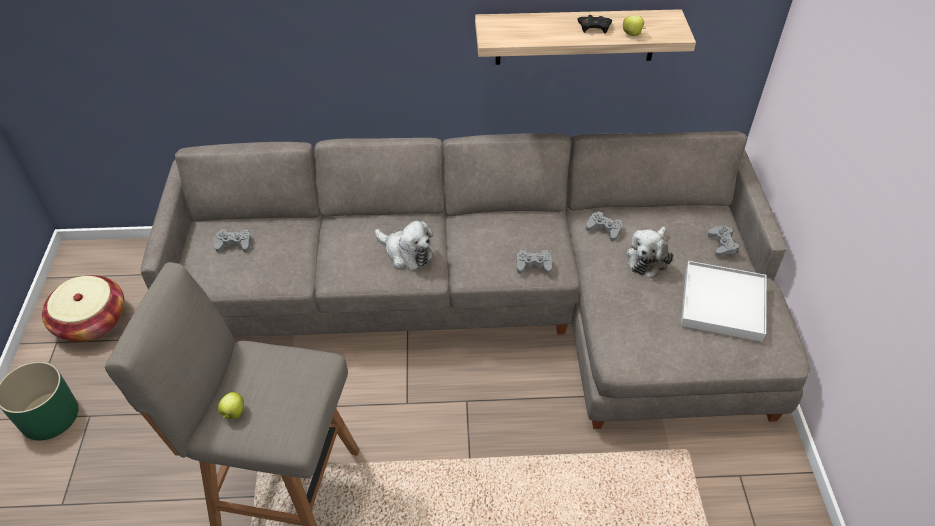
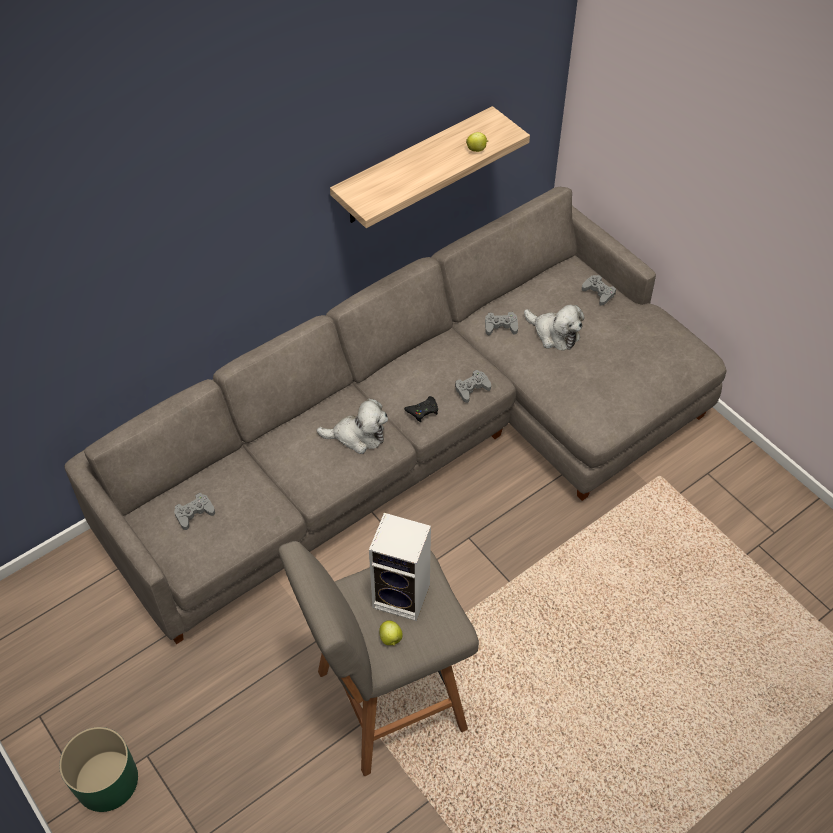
camera: 35 degrees left, 5 degrees up
basket [42,275,124,342] -> none
black game controller [577,15,612,34] -> black game controller moved to [404,396,438,422]
plush toy [626,227,673,279] -> plush toy turned 45 degrees counterclockwise [524,305,585,351]
white tray [681,261,766,342] -> none
none -> speaker [369,513,431,621]

